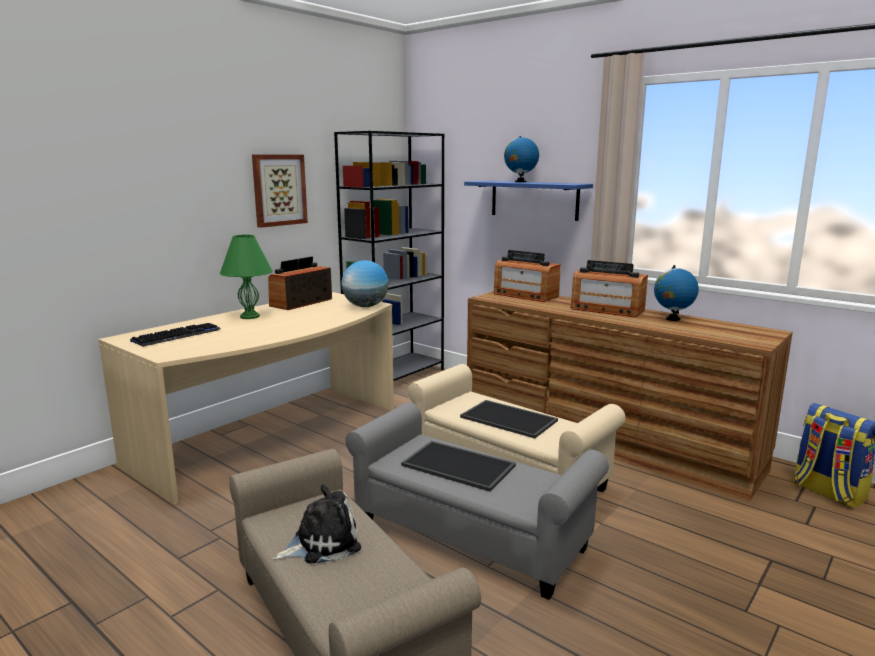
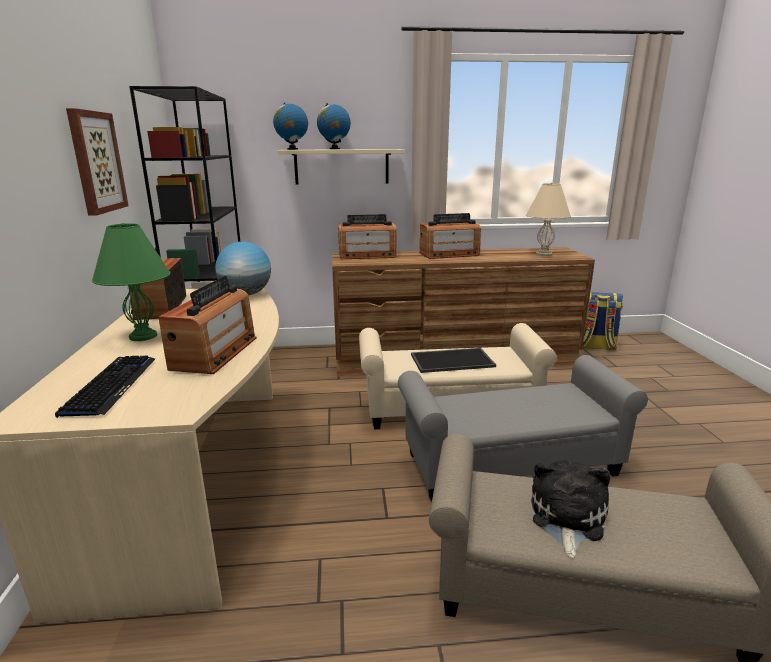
camera: 45 degrees left, 5 degrees up
tray [401,441,516,492] -> none
blue shelf [464,181,593,221] -> beige shelf [277,149,405,184]
globe [654,265,699,321] -> globe moved to [273,103,308,150]
none -> radio [158,276,257,374]
none -> beige table lamp [526,182,571,256]

